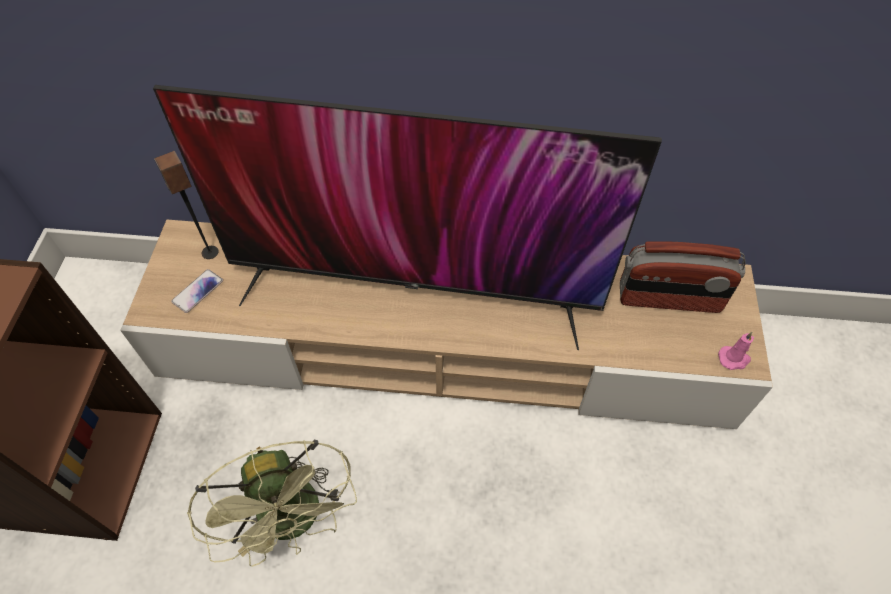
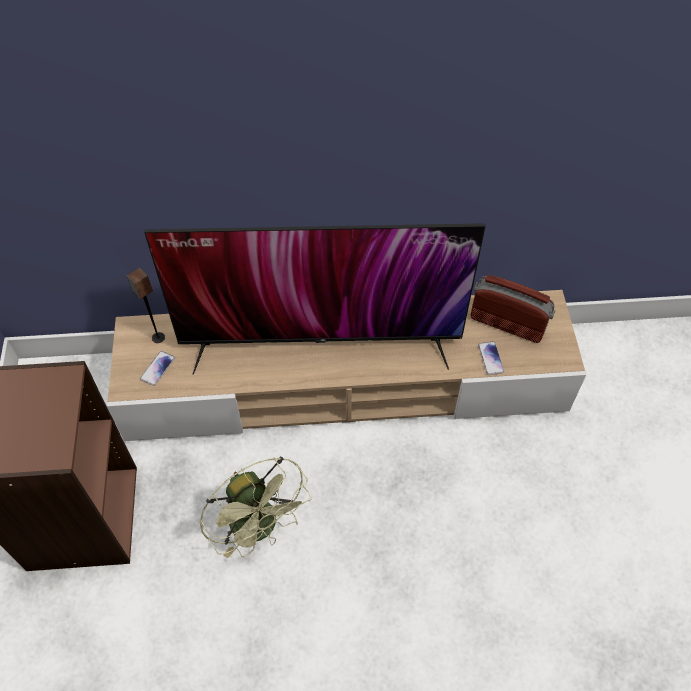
camera: 10 degrees left, 0 degrees up
radio [620,241,746,313] -> radio turned 150 degrees counterclockwise [471,275,555,343]
pink candle [718,332,754,370] -> none
none -> phone [478,341,504,375]

